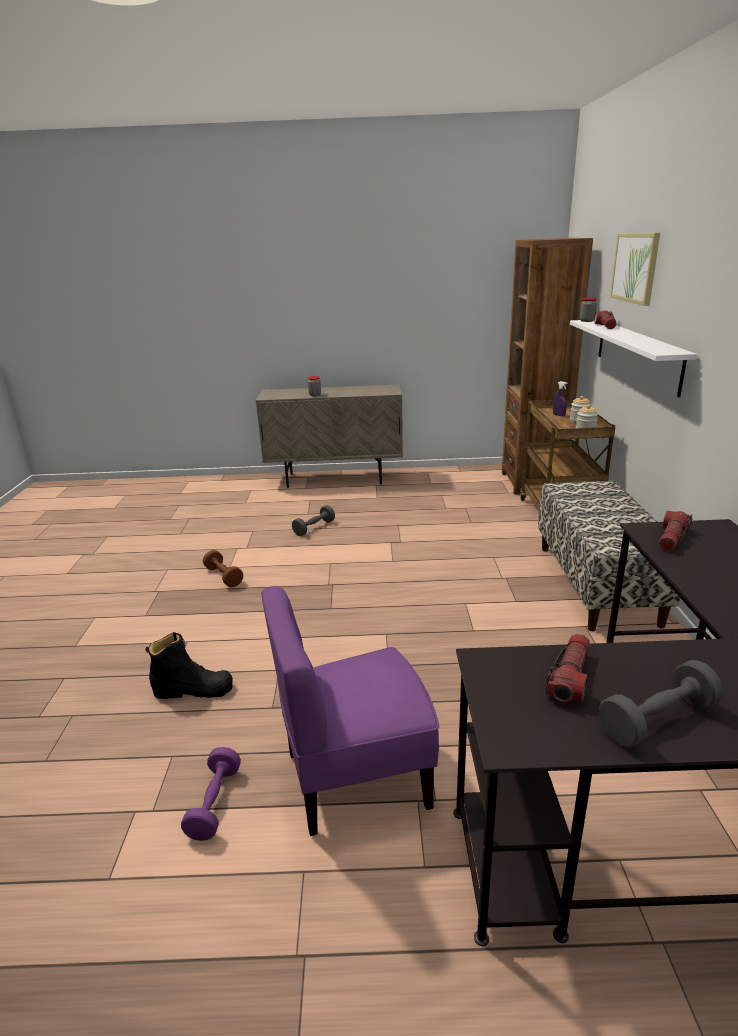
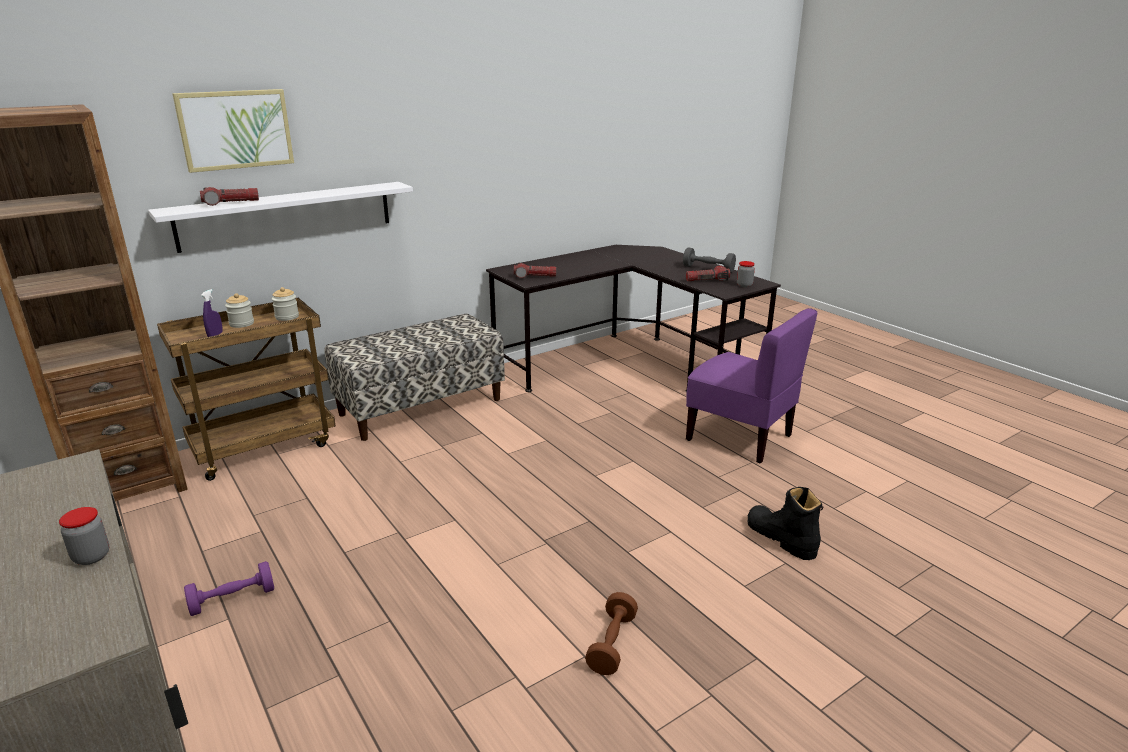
camera: 125 degrees left, 0 degrees up
purple dumbbell [181,747,241,841] -> purple dumbbell moved to [184,561,274,616]
grey dumbbell [292,505,335,536] -> none
jar [580,298,597,322] -> jar moved to [737,261,755,287]

